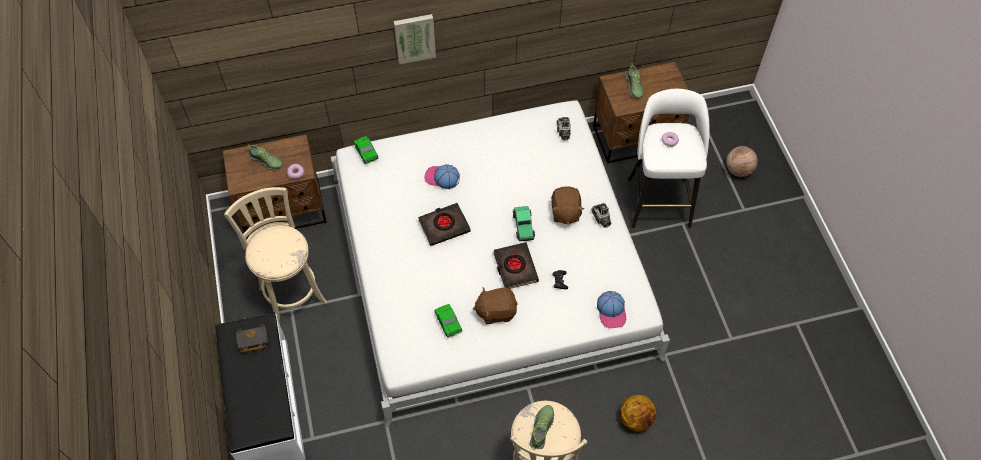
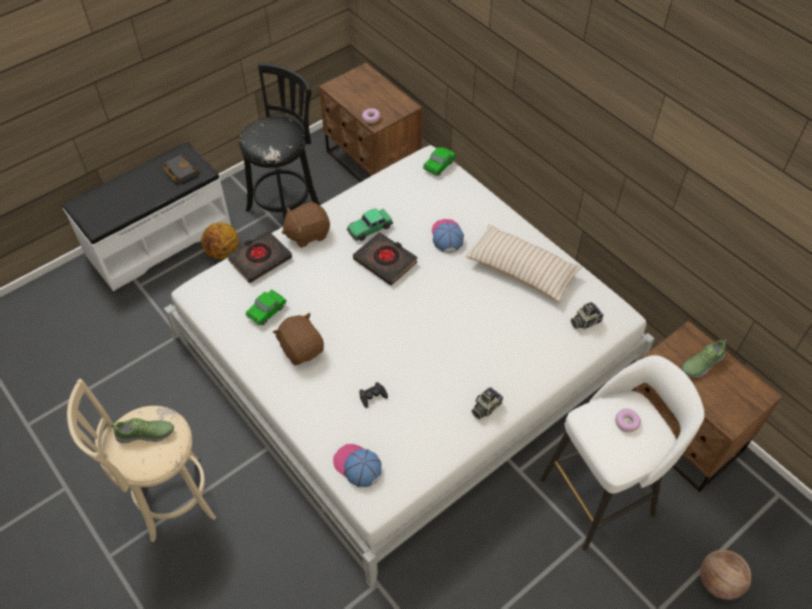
camera: 65 degrees right, 5 degrees down
beige stool [224,187,327,322] -> black stool [239,63,321,220]
shoe [248,144,283,170] -> none
picture [394,14,436,64] -> none
black book [494,242,539,289] -> black book moved to [227,230,292,283]
toy car [513,206,535,241] -> toy car moved to [347,208,393,241]
brown plush toy [551,186,584,225] -> brown plush toy moved to [282,202,330,248]
cap [597,291,626,328] -> cap turned 75 degrees clockwise [333,444,382,487]
basketball [620,395,657,432] -> basketball moved to [201,223,238,259]
none -> beige pillow [465,224,582,302]

